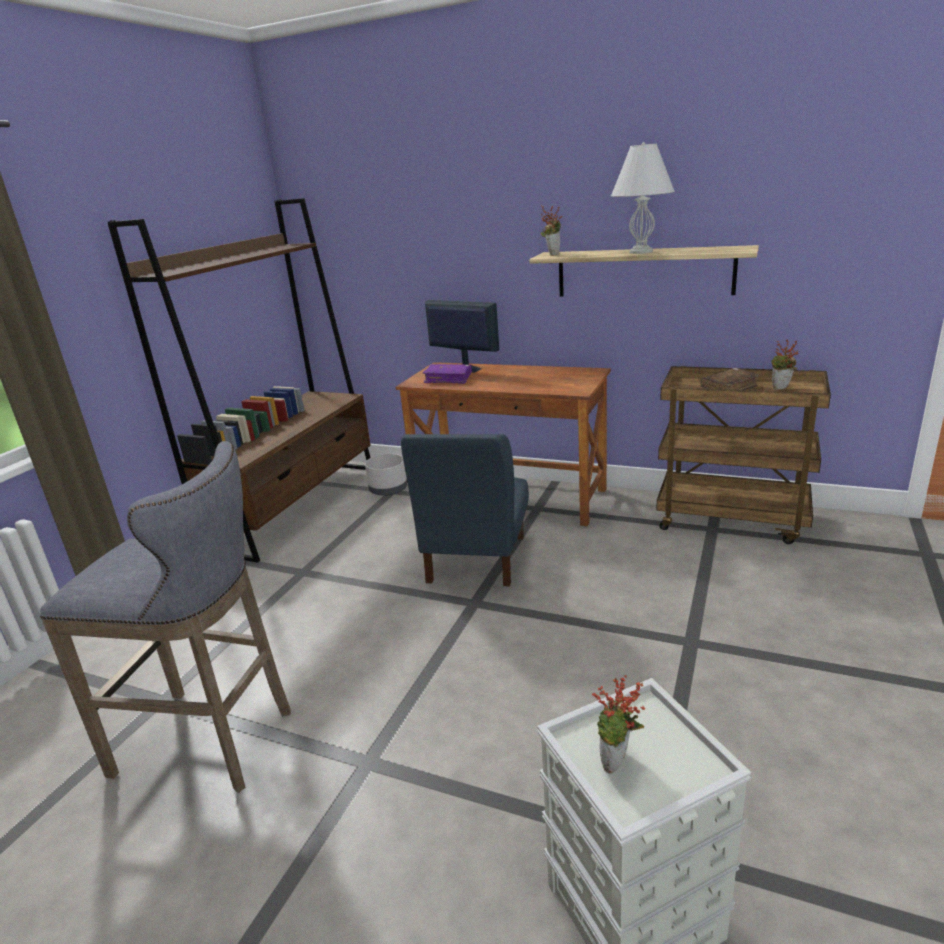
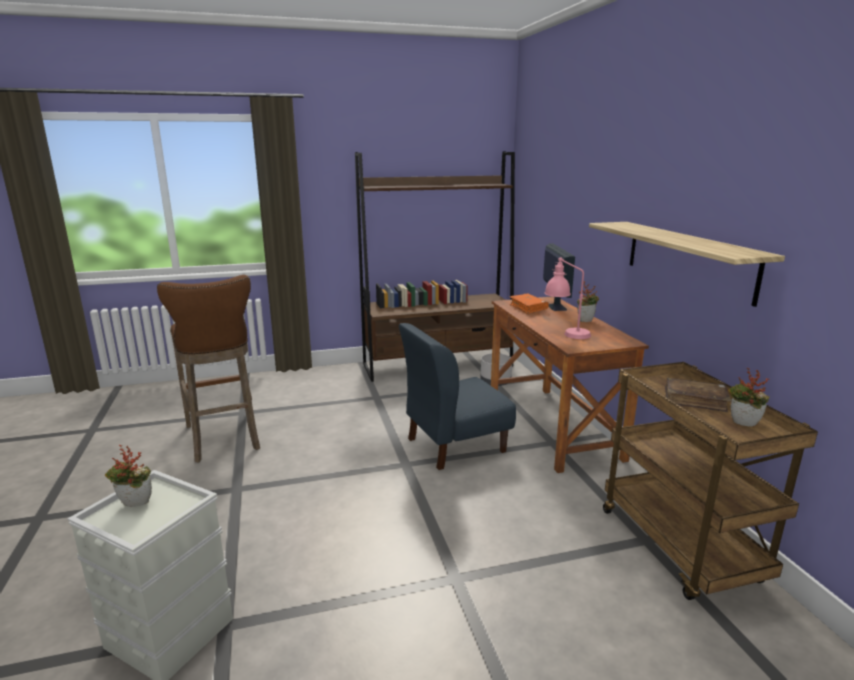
camera: 50 degrees right, 5 degrees down
grey stool [40,441,291,793] -> brown stool [157,275,260,462]
purple book [423,364,472,384] -> orange book [509,294,549,314]
potted plant [541,205,562,256] -> potted plant moved to [577,281,599,322]
white table lamp [611,142,675,254] -> none
none -> pink table lamp [545,258,591,339]

